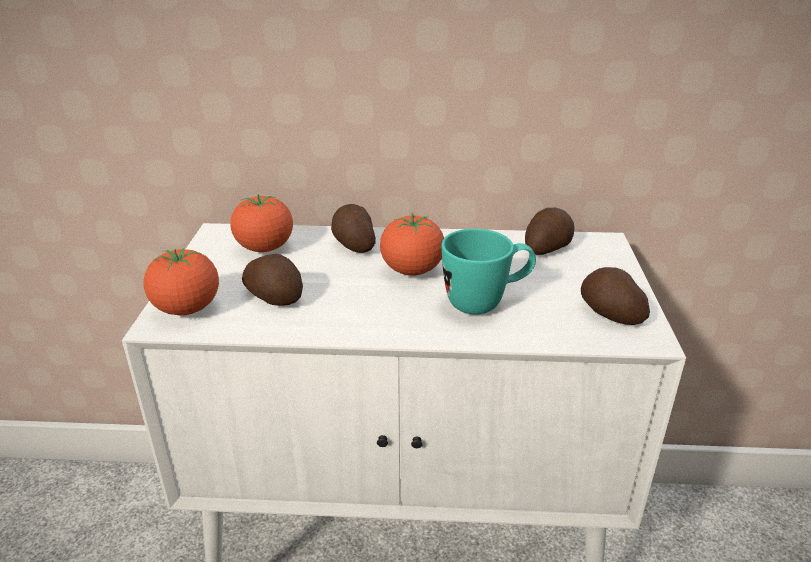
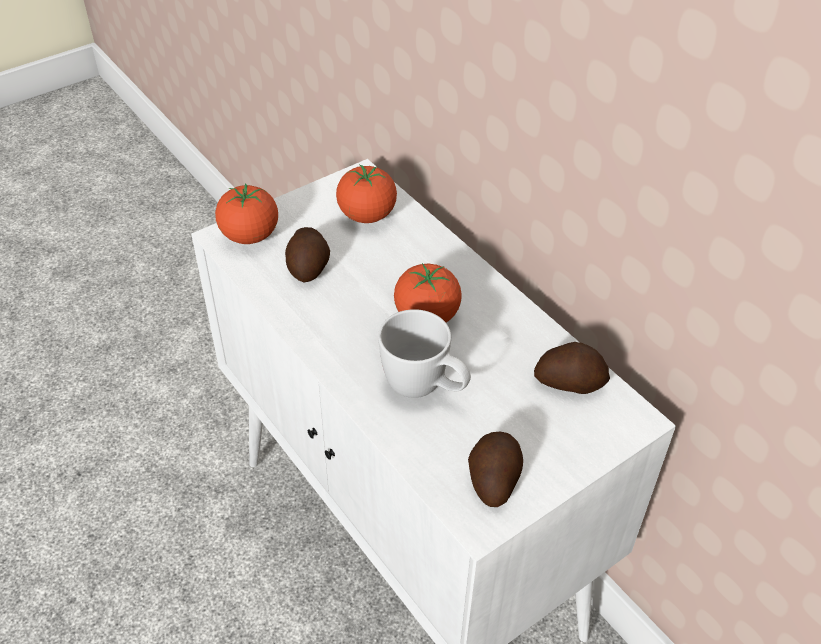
camera: 50 degrees right, 15 degrees up
potato [331,204,376,253] -> none
turquoise mug [442,229,536,315] -> white mug [378,309,471,398]

